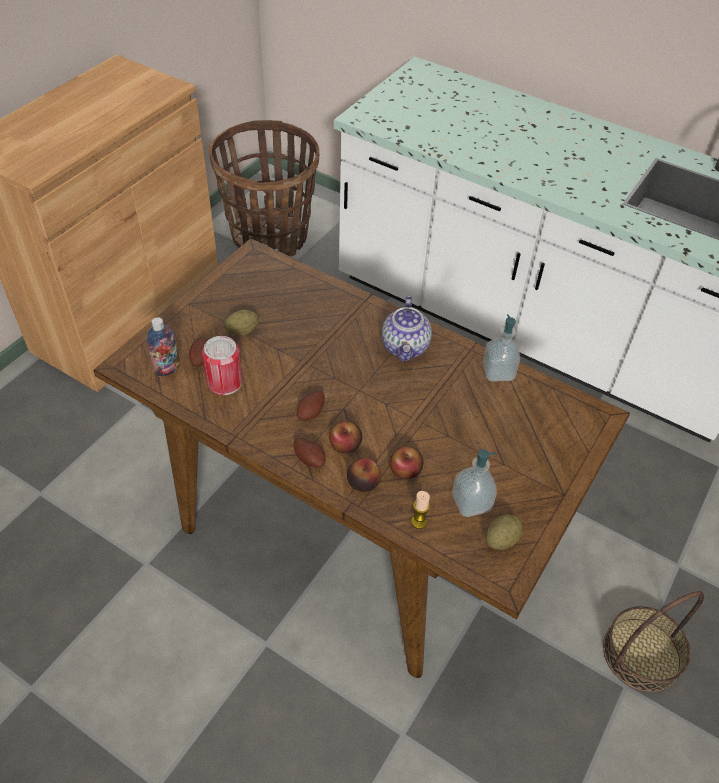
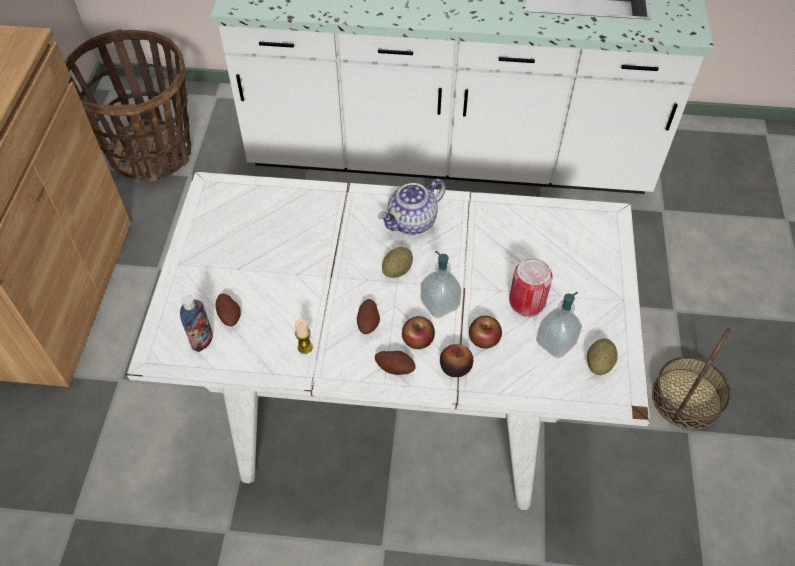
camera: 25 degrees left, 5 degrees up
brown dining table [93,238,630,678] -> white dining table [126,171,650,510]
can [202,336,243,395] -> can moved to [509,258,553,317]
potato [224,309,259,336] -> potato moved to [382,247,413,278]
teapot [382,296,432,362] -> teapot turned 75 degrees clockwise [378,179,446,235]
candle [411,491,430,529] -> candle moved to [295,319,313,354]
soap dispenser [483,314,520,382] -> soap dispenser moved to [421,251,461,318]

